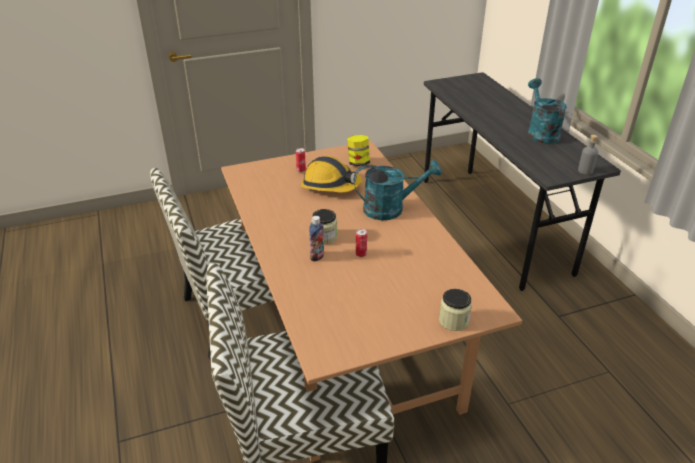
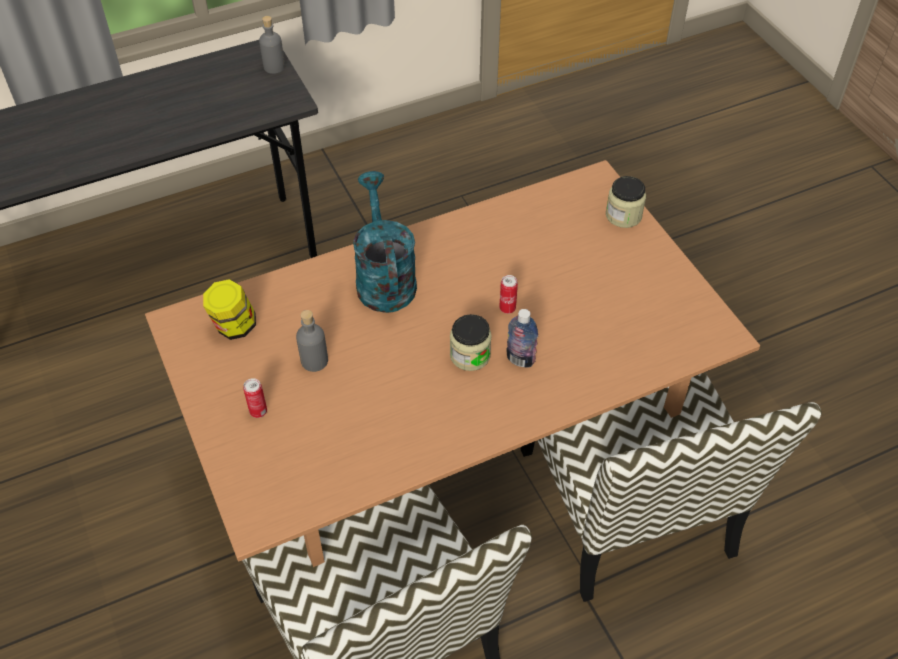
camera: 95 degrees left, 15 degrees up
hard hat [301,156,362,192] -> grey bottle [296,310,328,372]
turquoise watering can [528,78,567,144] -> none

